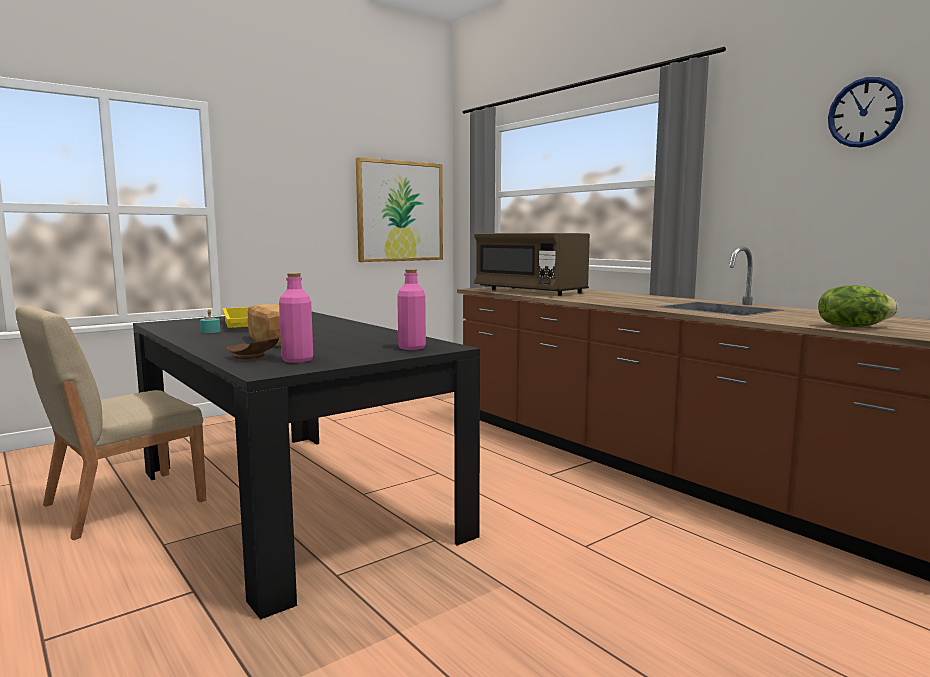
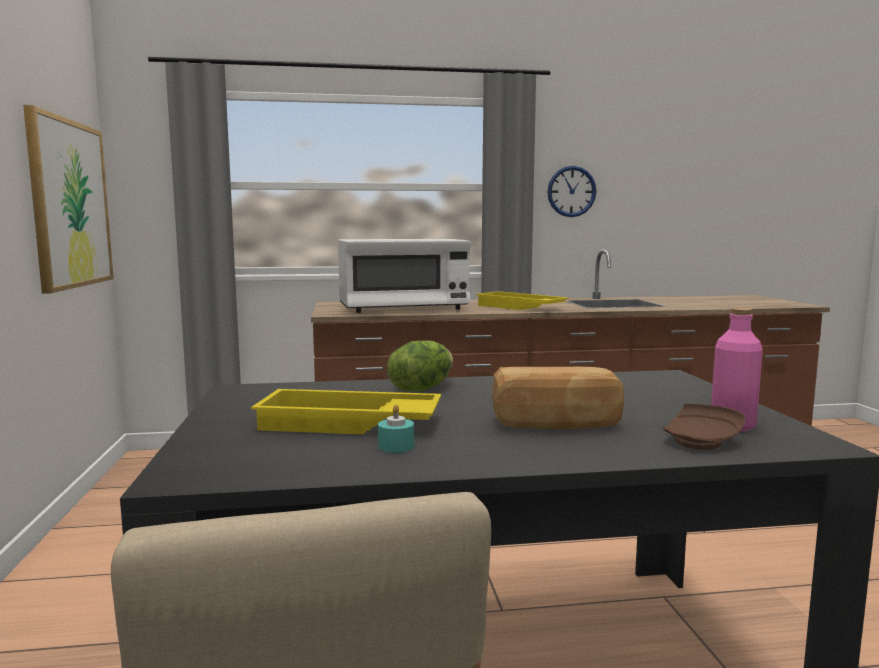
camera: 60 degrees left, 0 degrees up
pink bottle [397,269,426,350] -> none
brown microwave [474,233,590,296] -> white microwave [338,239,471,313]
lettuce [818,285,898,327] -> lettuce moved to [387,341,453,391]
wall clock [828,77,903,148] -> wall clock moved to [547,166,596,217]
none -> yellow tray [476,291,569,310]

